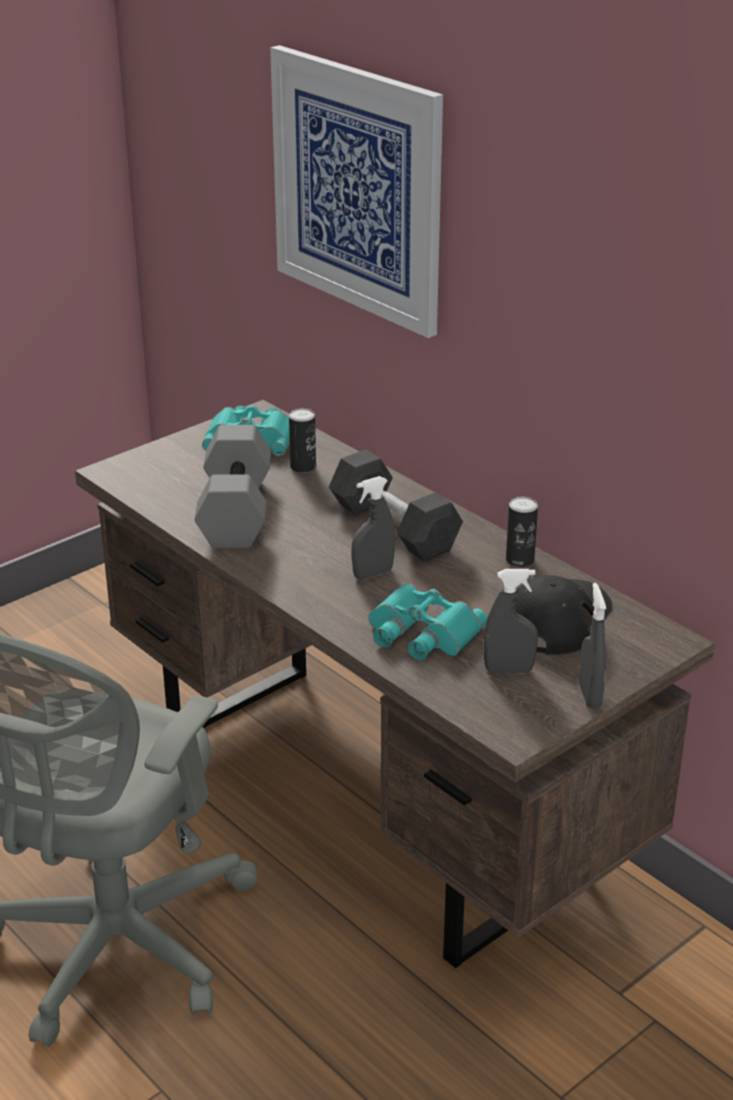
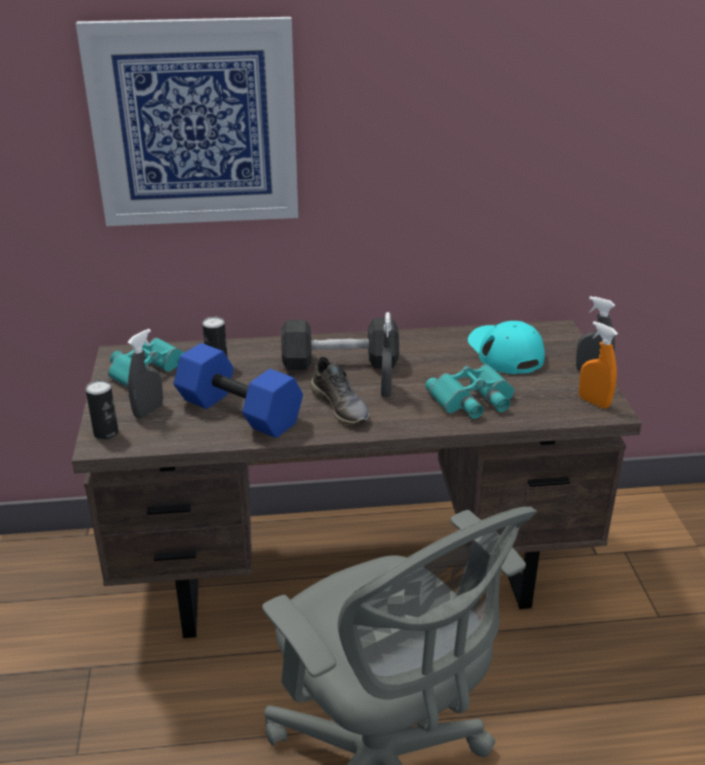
camera: 55 degrees left, 0 degrees up
grey dumbbell [195,425,271,548] -> blue dumbbell [174,343,303,438]
grey spray bottle [483,569,538,673] -> grey spray bottle moved to [127,329,163,418]
can [506,497,538,567] -> can moved to [86,380,118,440]
black cap [515,575,612,655] -> turquoise cap [468,321,545,374]
none -> grey shoe [310,357,369,424]
none -> orange spray bottle [579,321,618,409]

